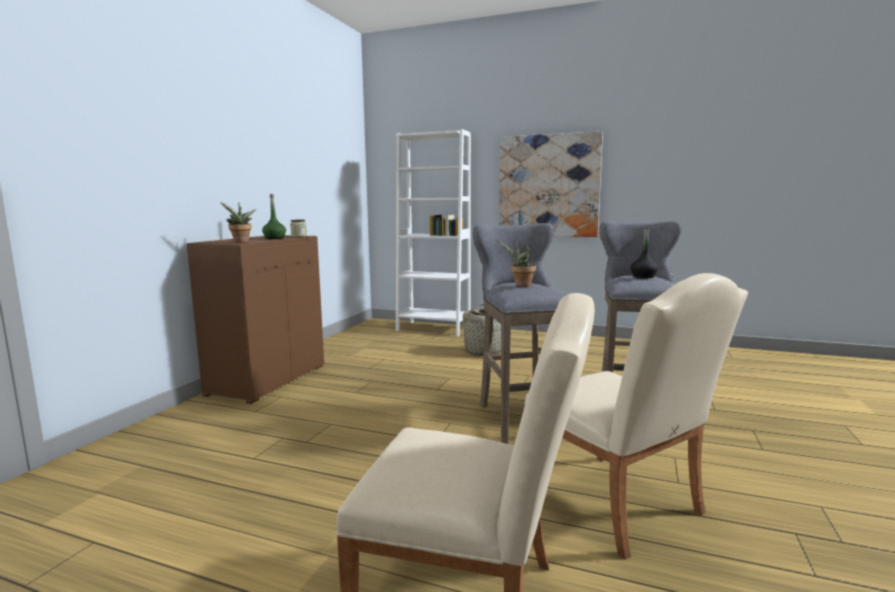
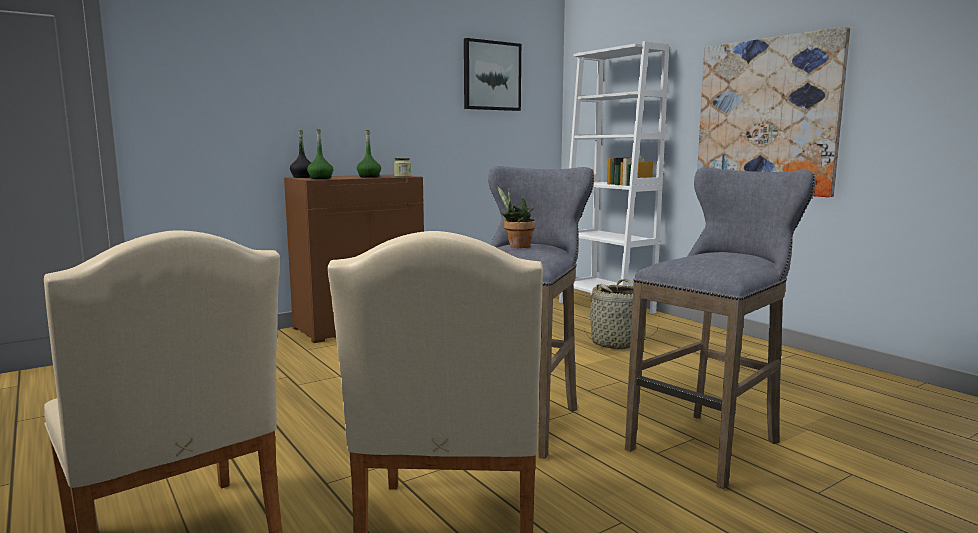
camera: 35 degrees right, 0 degrees up
potted plant [220,202,256,243] -> green bottle [307,129,333,179]
black bottle [630,227,658,278] -> black bottle moved to [290,130,311,178]
none -> picture [464,38,521,111]

